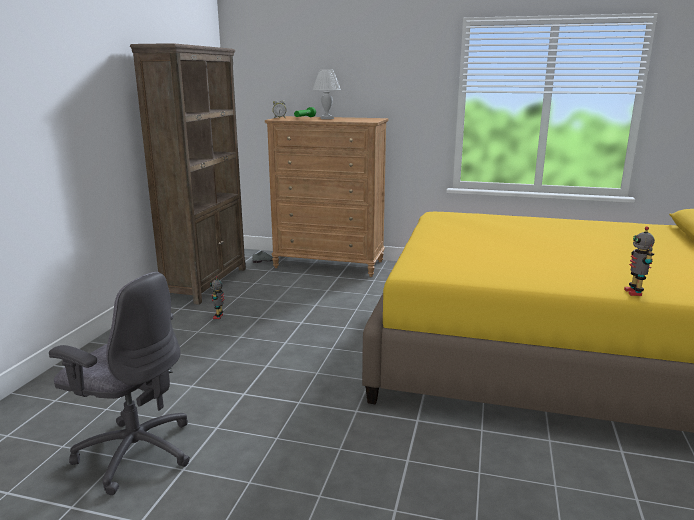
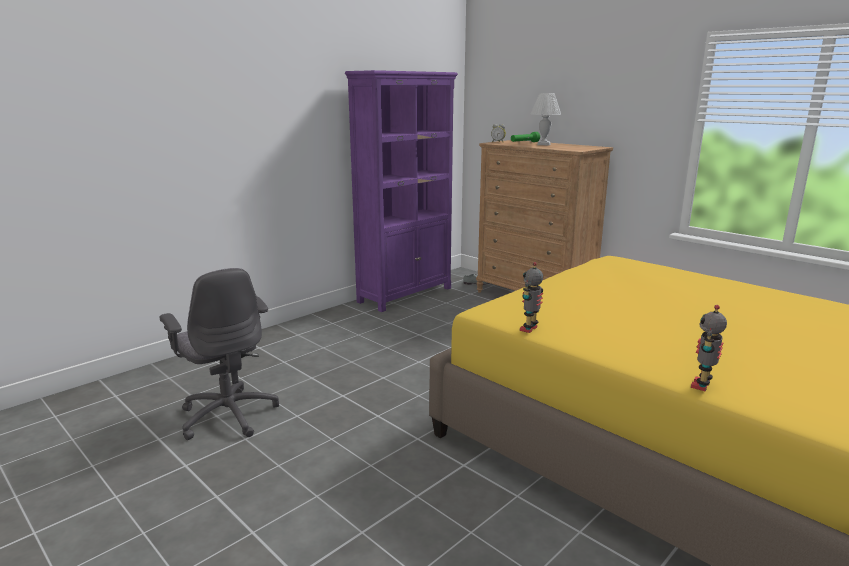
camera: 30 degrees right, 0 degrees up
brown bookcase [130,43,246,305] -> purple bookcase [345,70,458,312]
toy robot [210,276,224,319] -> toy robot moved to [520,262,543,333]

